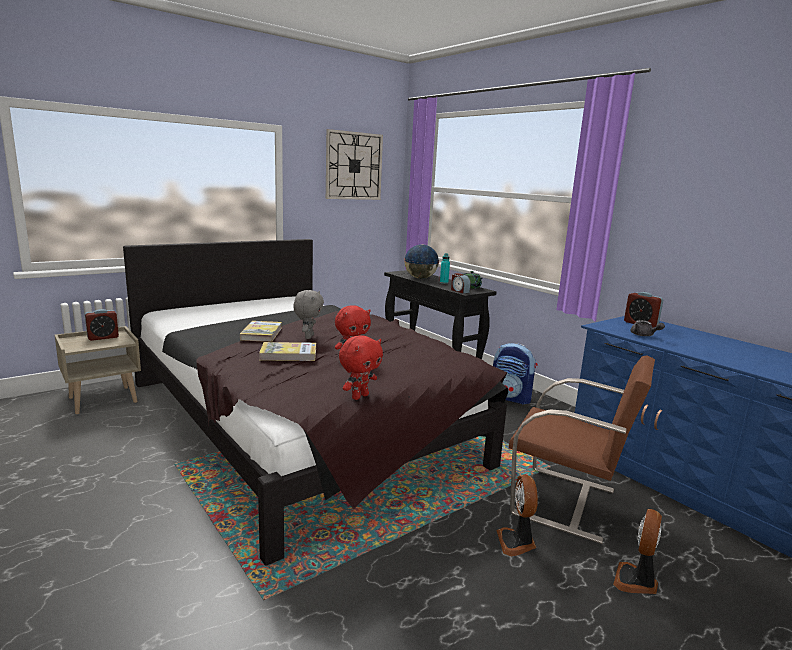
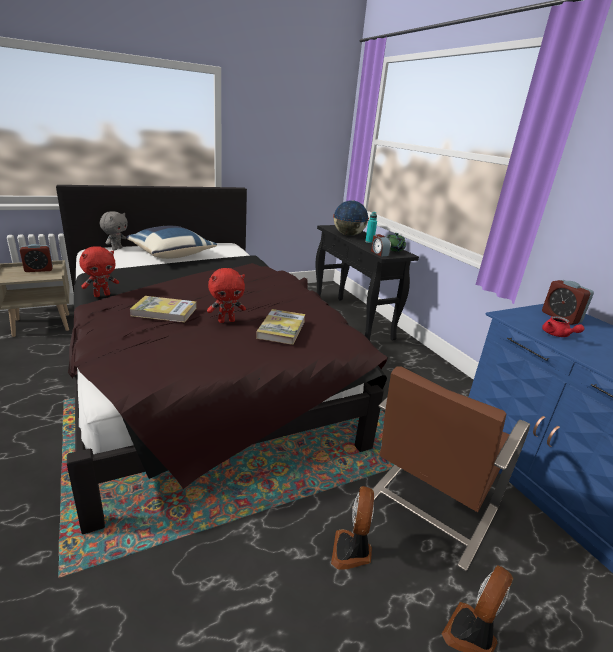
camera: 10 degrees right, 10 degrees up
book [240,321,282,342] -> book moved to [256,309,306,345]
grey plush toy [293,290,324,339] -> grey plush toy moved to [100,211,128,250]
wall clock [326,129,383,200] -> none
red plush toy [339,335,383,400] -> red plush toy moved to [79,246,119,297]
backpack [493,343,537,405] -> none
brown chair [509,355,655,544] -> brown chair turned 90 degrees clockwise [372,366,530,571]
grey teapot [631,320,665,336] -> red teapot [542,316,584,337]
none -> blue pillow [126,226,217,259]

